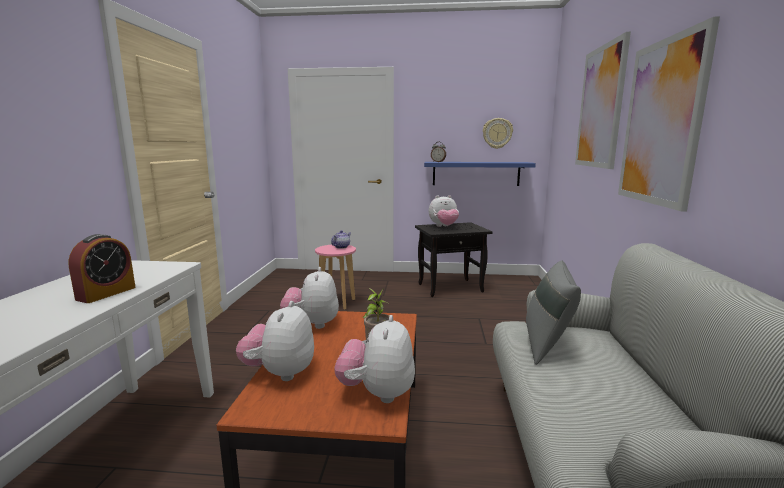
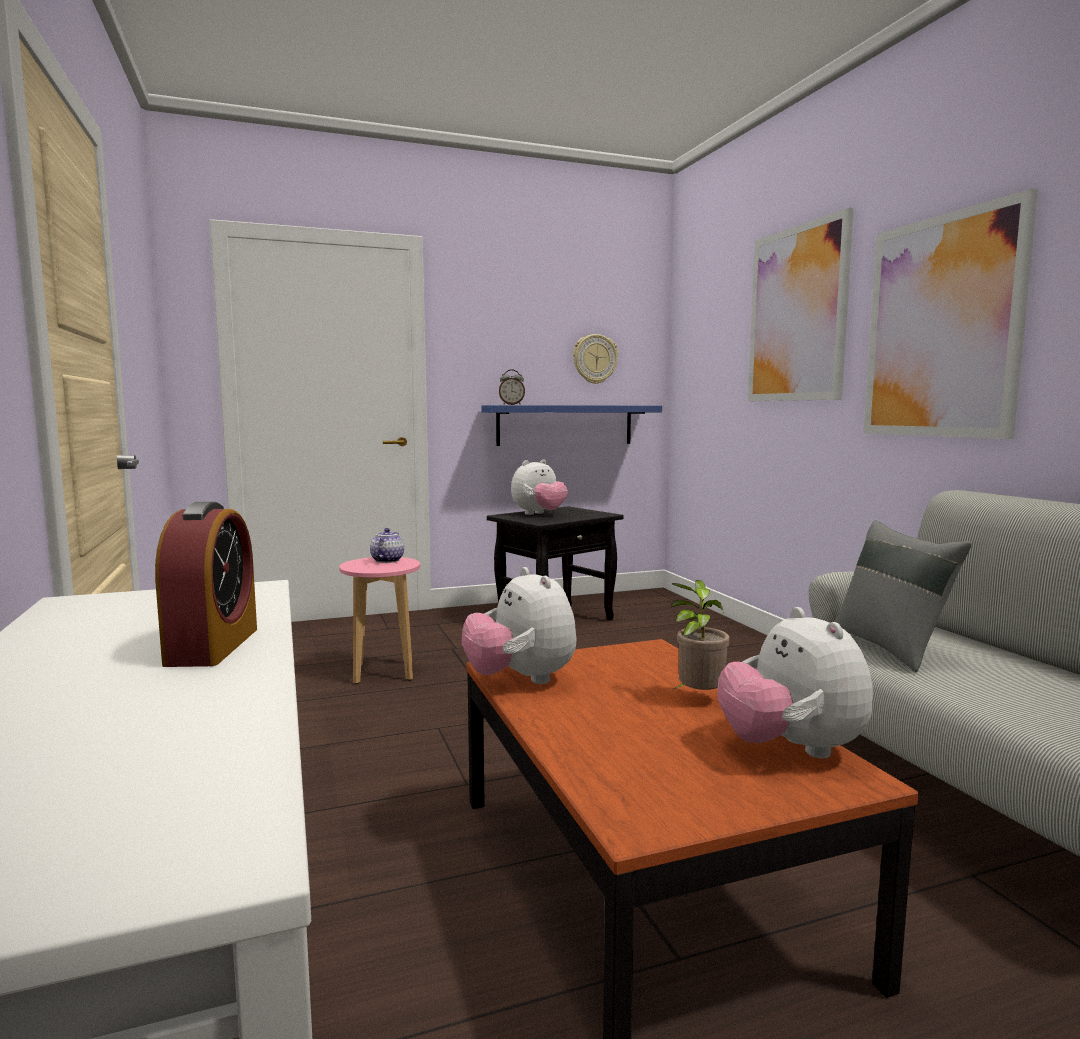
camera: 25 degrees left, 5 degrees down
plush toy [236,301,314,381] -> none

